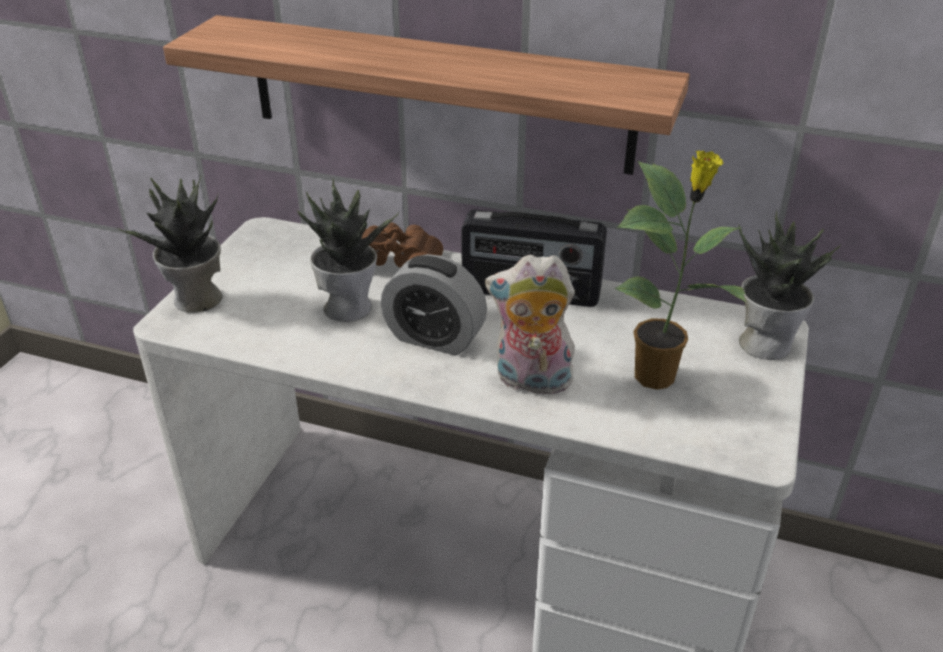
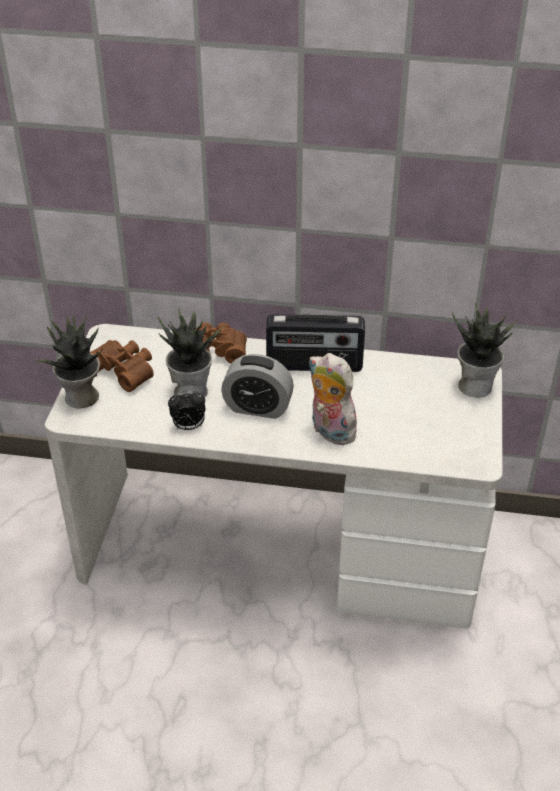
camera: 10 degrees left, 5 degrees up
shelf [163,15,690,175] -> none
plush toy [485,255,575,395] -> plush toy turned 45 degrees clockwise [309,353,358,445]
potted plant [614,150,746,390] -> none
none -> brown binoculars [90,340,154,392]
none -> alarm clock [168,390,205,430]

